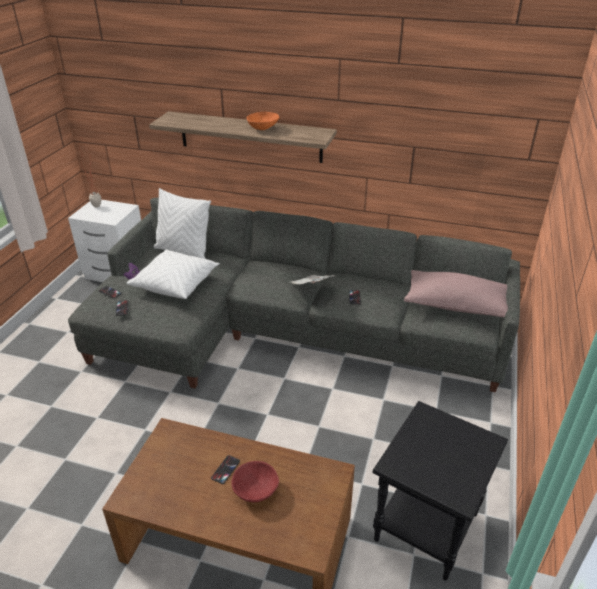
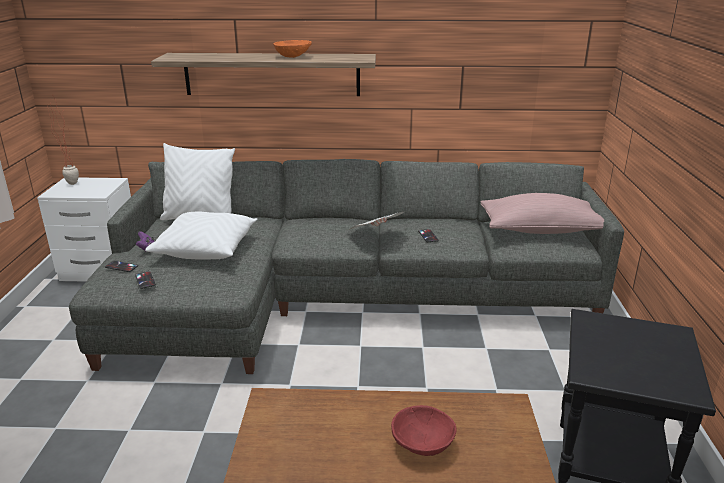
camera: 15 degrees left, 10 degrees down
phone [211,455,240,484] -> none

